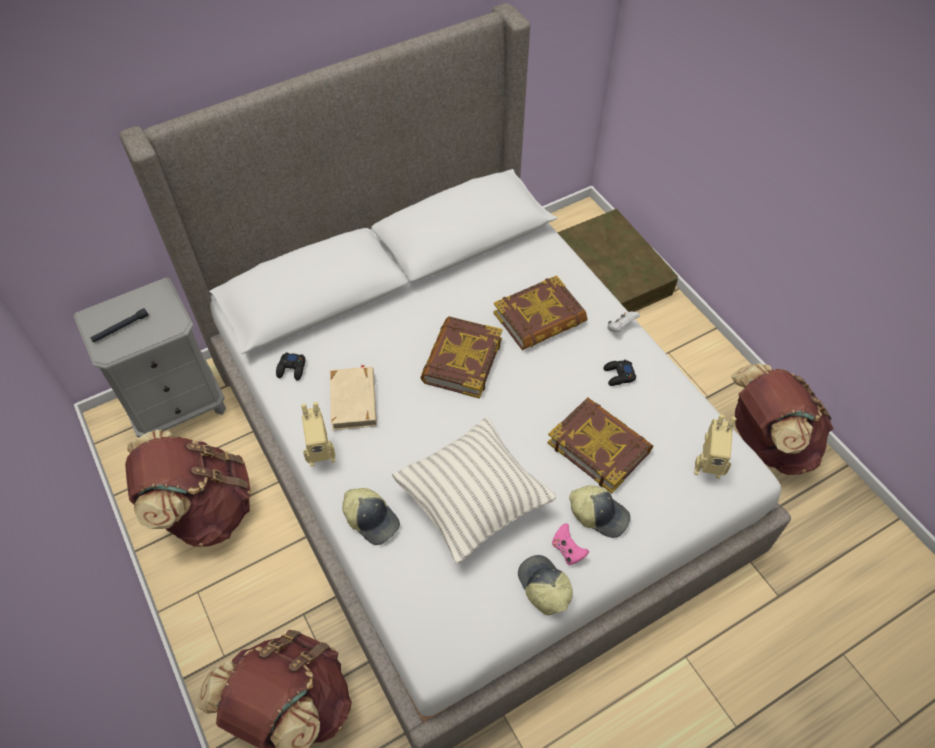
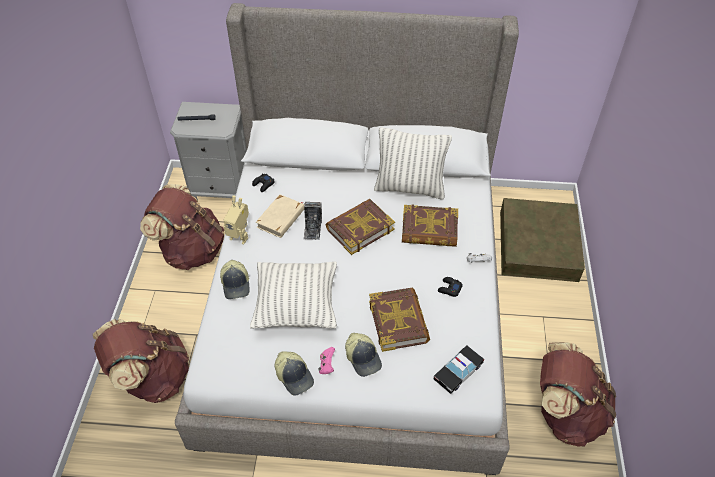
camera: 35 degrees right, 5 degrees down
cap [518,555,573,615] -> cap turned 135 degrees clockwise [275,352,314,395]
toy robot [695,414,737,479] -> toy car [434,345,484,394]
none -> camera [304,202,322,240]
none -> pillow [374,127,452,199]

